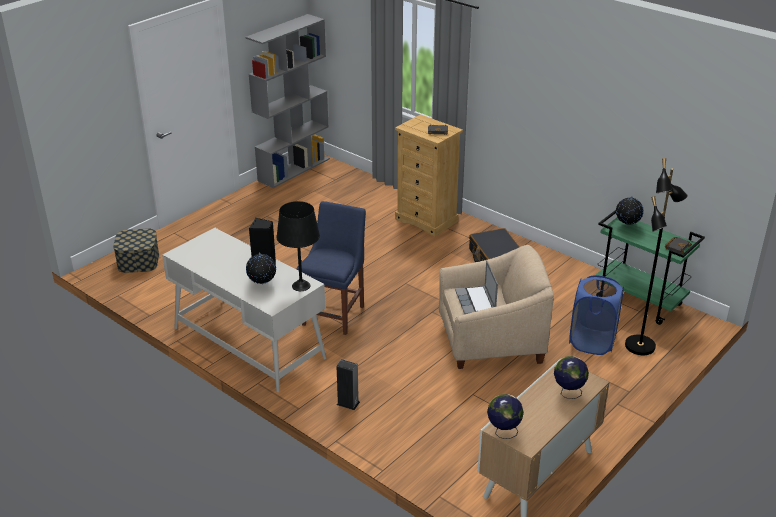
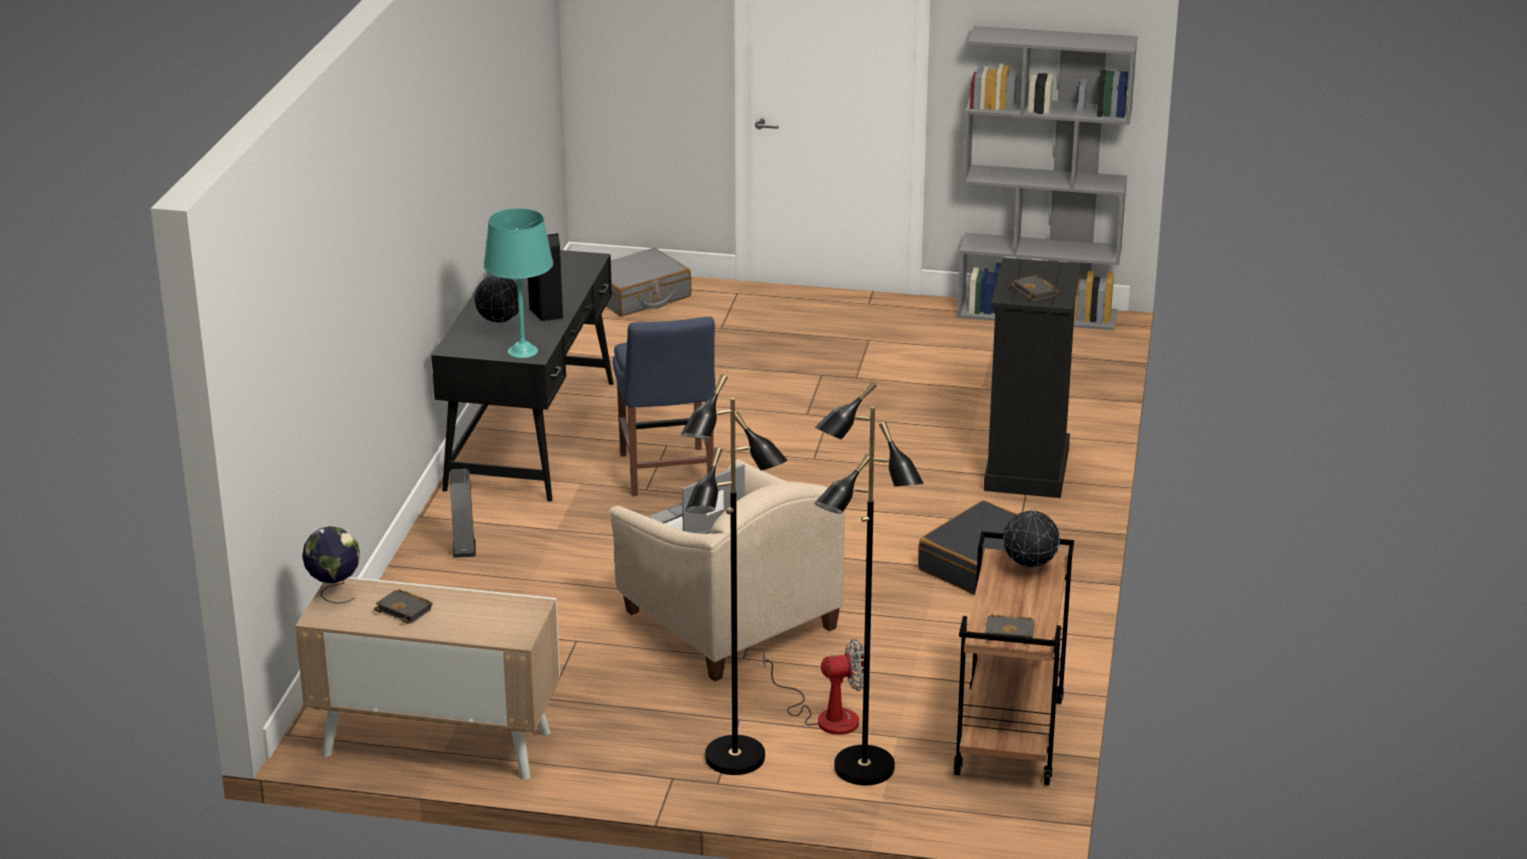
camera: 60 degrees right, 5 degrees down
storage box [113,229,159,273] -> grey suitcase [606,248,691,316]
white desk [162,228,326,392] -> black desk [431,250,614,502]
black table lamp [276,201,320,291] -> turquoise table lamp [484,208,553,358]
blue chair [296,201,366,335] -> blue chair turned 90 degrees clockwise [613,317,716,496]
beige dresser [395,114,463,237] -> black dresser [984,258,1081,498]
globe [554,356,589,399] -> none
blue laundry basket [569,275,624,355] -> fan [763,639,864,735]
green cart [596,210,705,325] -> brown cart [954,531,1074,785]
none -> black book [374,589,433,624]
none -> black floor lamp [681,374,788,775]

